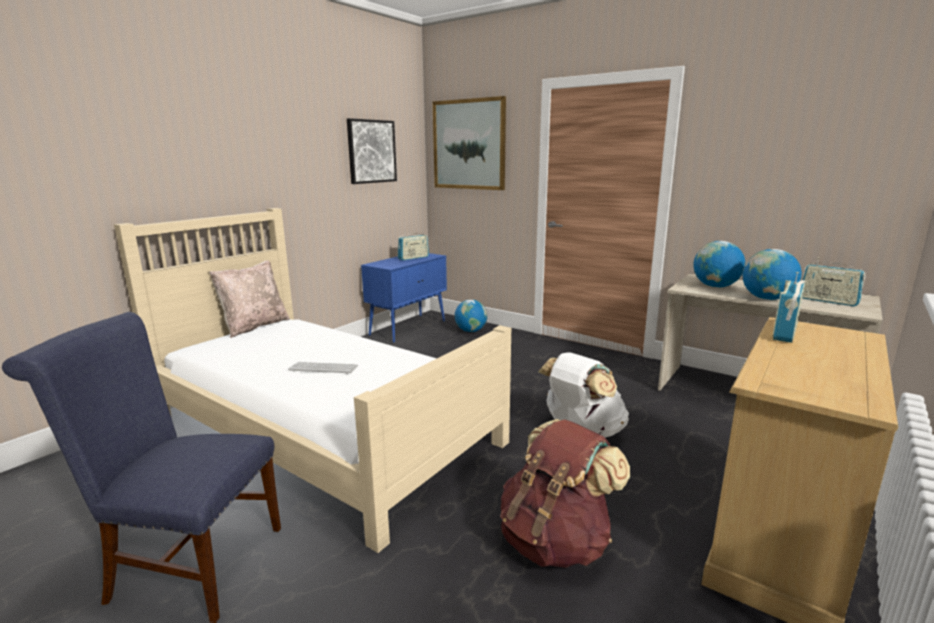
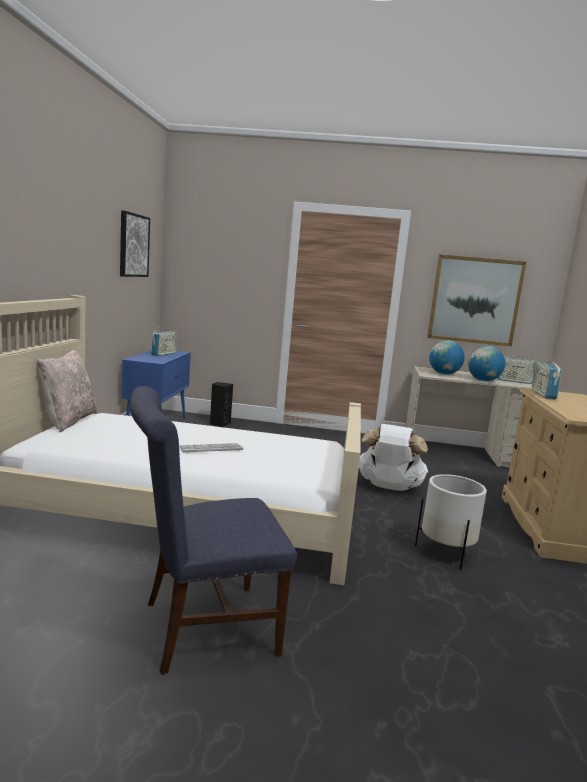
camera: 30 degrees left, 5 degrees down
picture [433,96,506,190] -> picture moved to [427,254,526,346]
globe [455,299,487,332] -> black speaker [210,382,233,427]
brown backpack [500,419,630,568] -> white planter [415,474,487,570]

